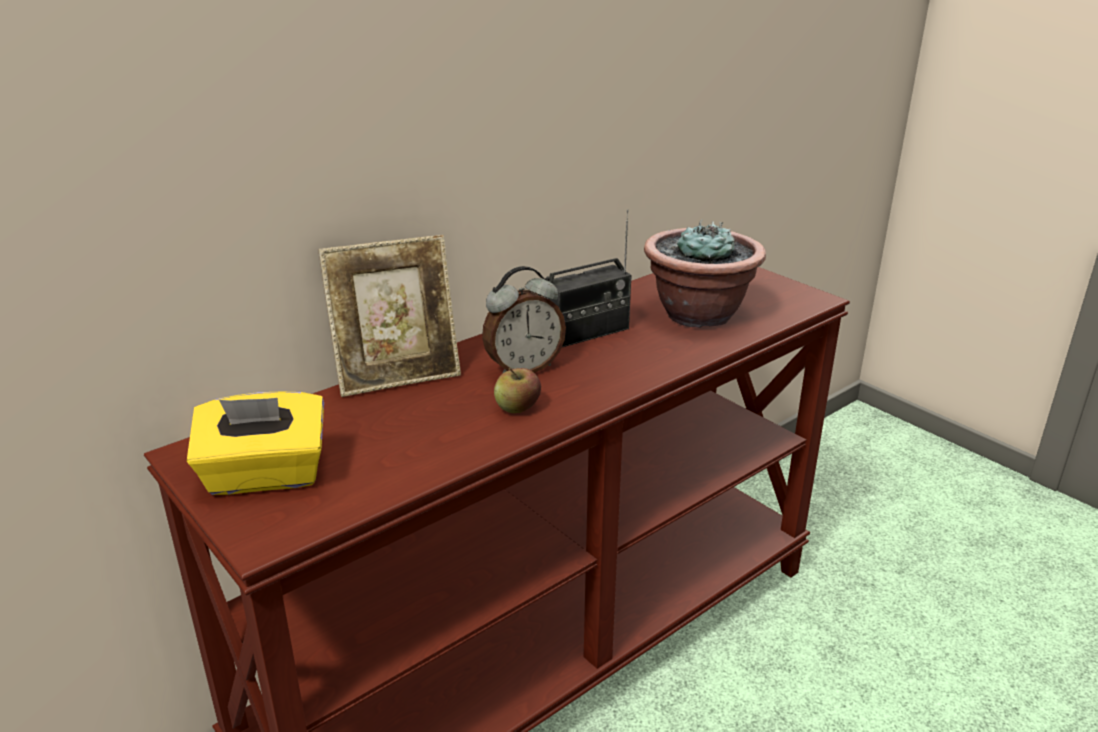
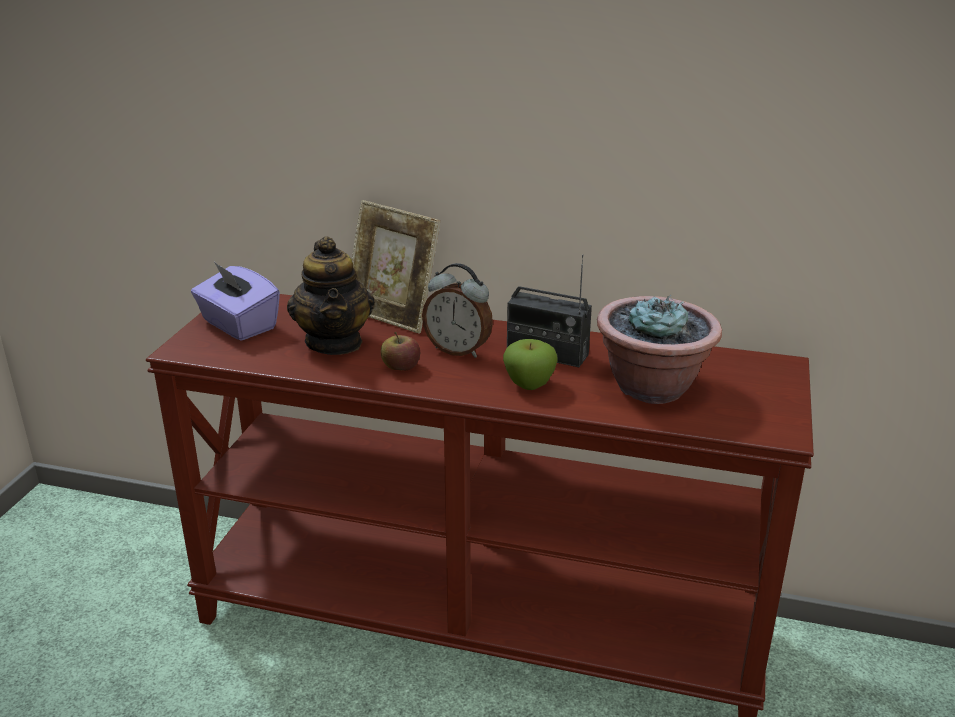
camera: 55 degrees right, 0 degrees up
yellow tissue box [187,392,324,495] -> purple tissue box [191,262,280,341]
none -> teapot [287,236,375,355]
none -> apple [503,339,558,390]

